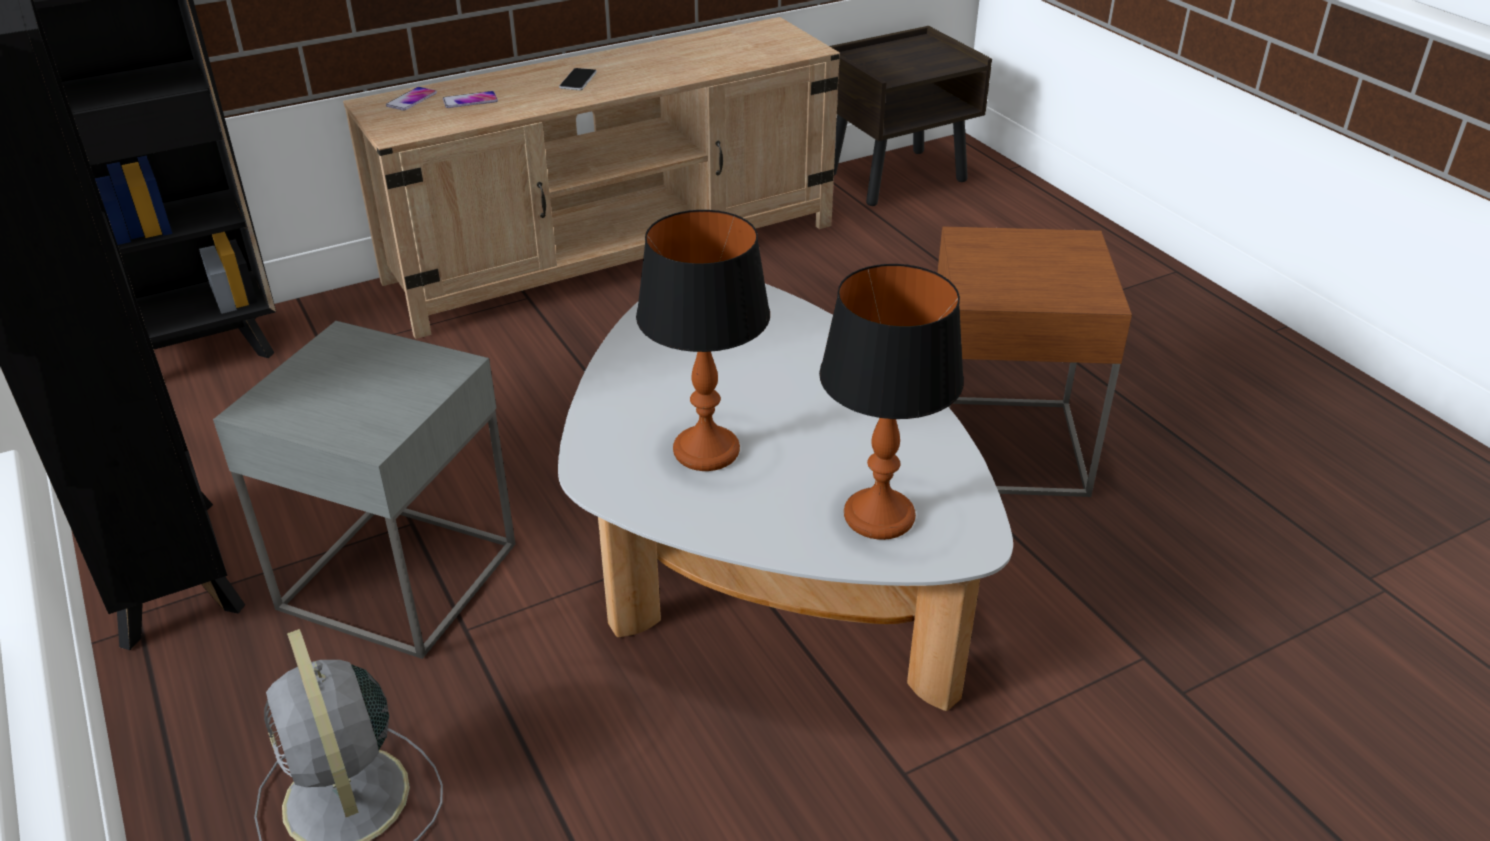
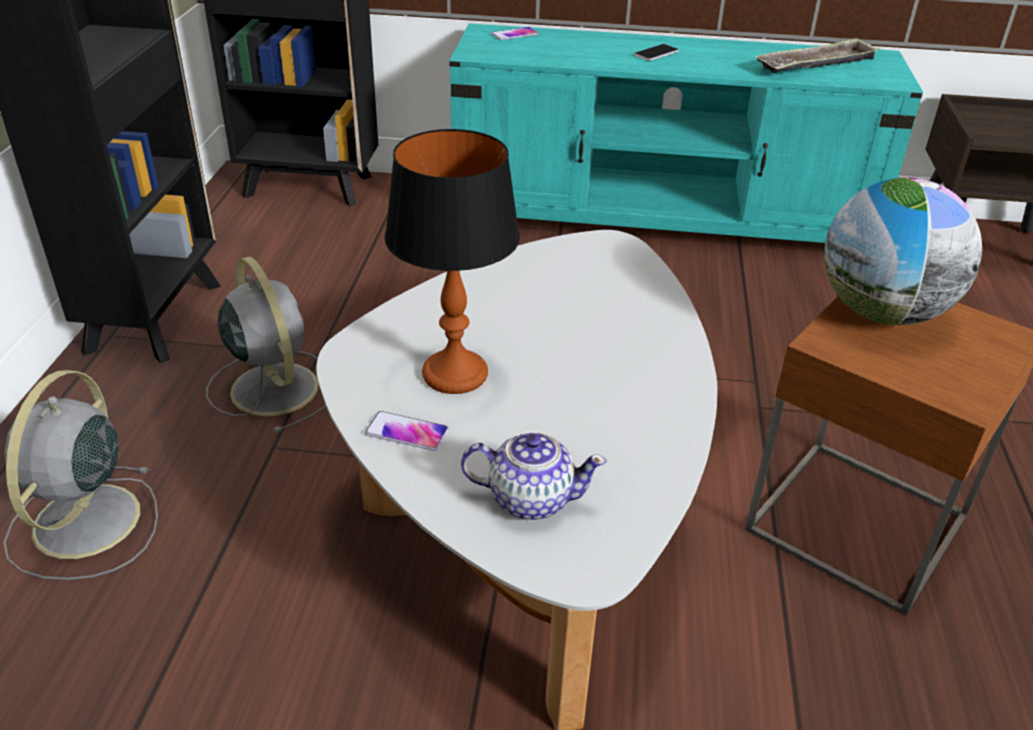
camera: 35 degrees right, 0 degrees up
grey side table [213,321,516,659] -> grey fan [206,257,326,434]
beige tv stand [343,17,840,339] -> turquoise tv stand [449,23,923,243]
phone [443,91,498,108] -> phone moved to [365,411,448,451]
table lamp [819,264,964,540] -> teapot [461,431,607,520]
none -> tray [755,37,880,73]
none -> globe [824,177,982,325]

